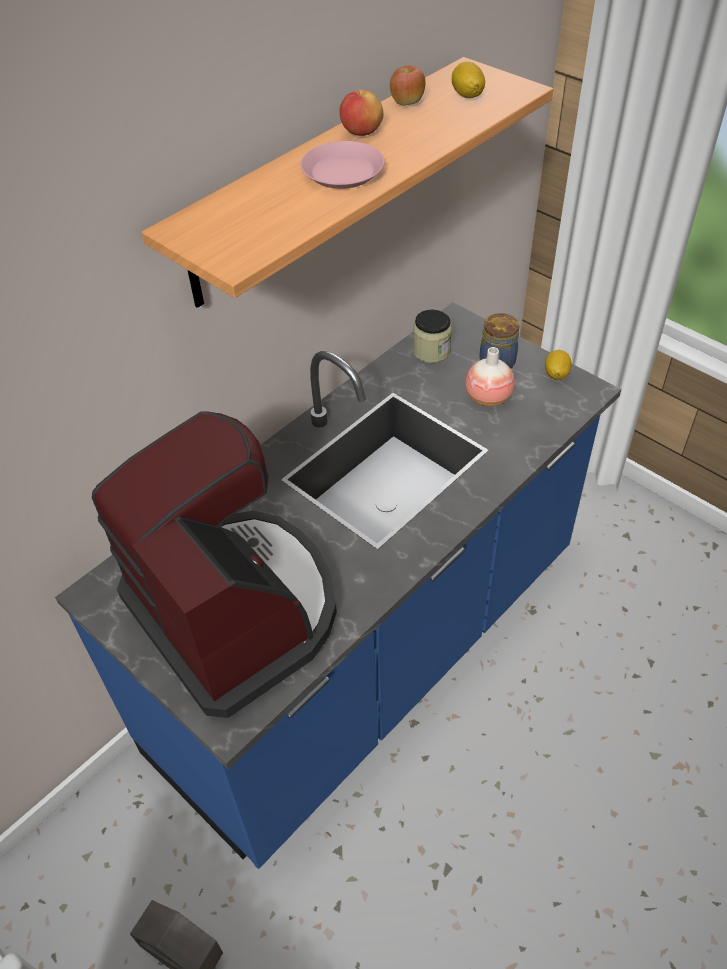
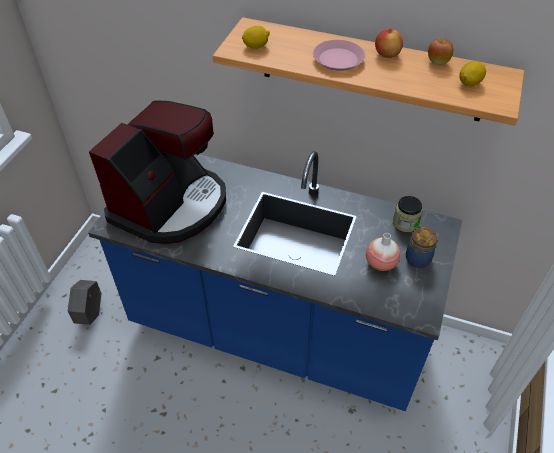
camera: 65 degrees right, 0 degrees up
lemon [545,350,572,380] -> lemon moved to [242,26,270,49]

